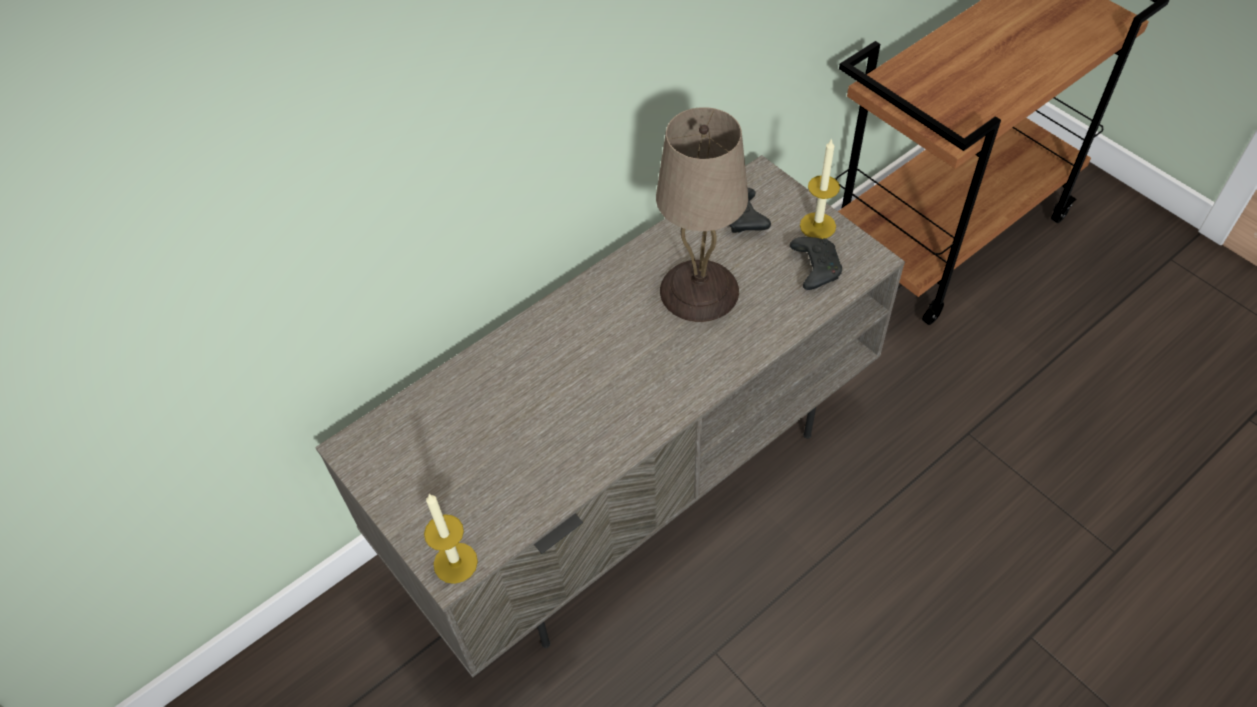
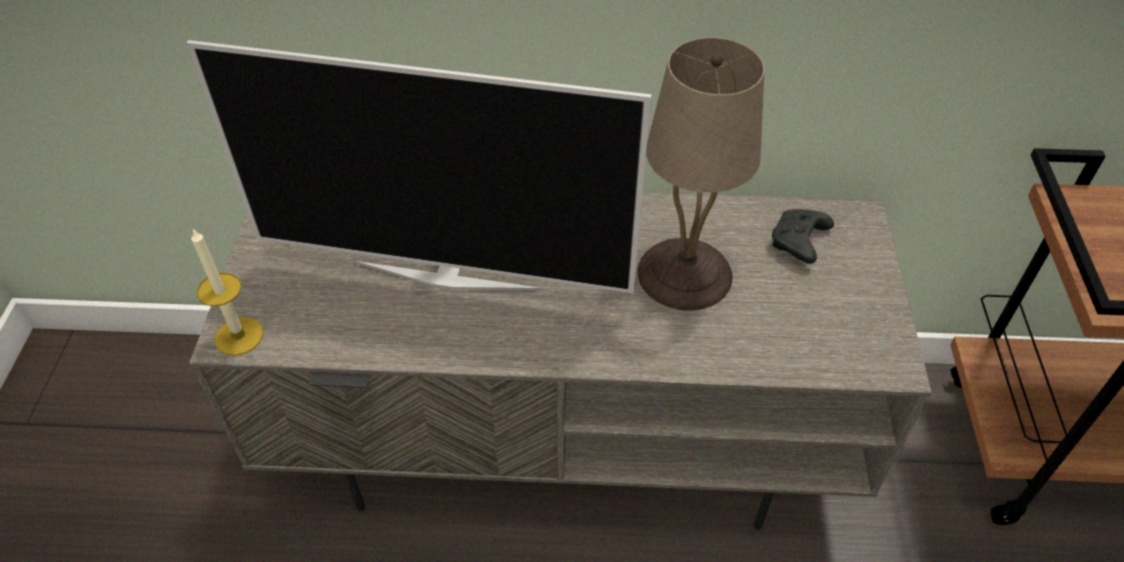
camera: 40 degrees right, 5 degrees down
black game controller [790,237,842,290] -> none
candle [800,138,840,239] -> none
none -> television [187,40,652,293]

